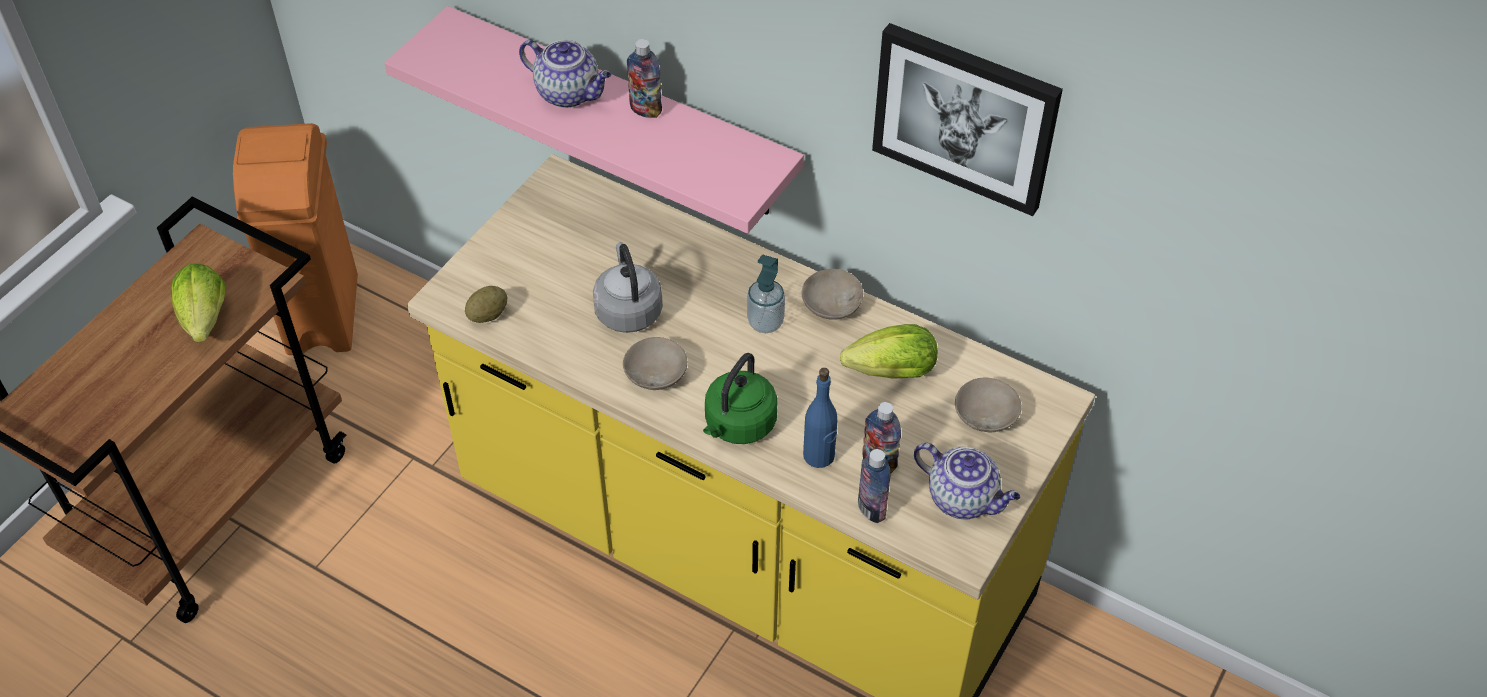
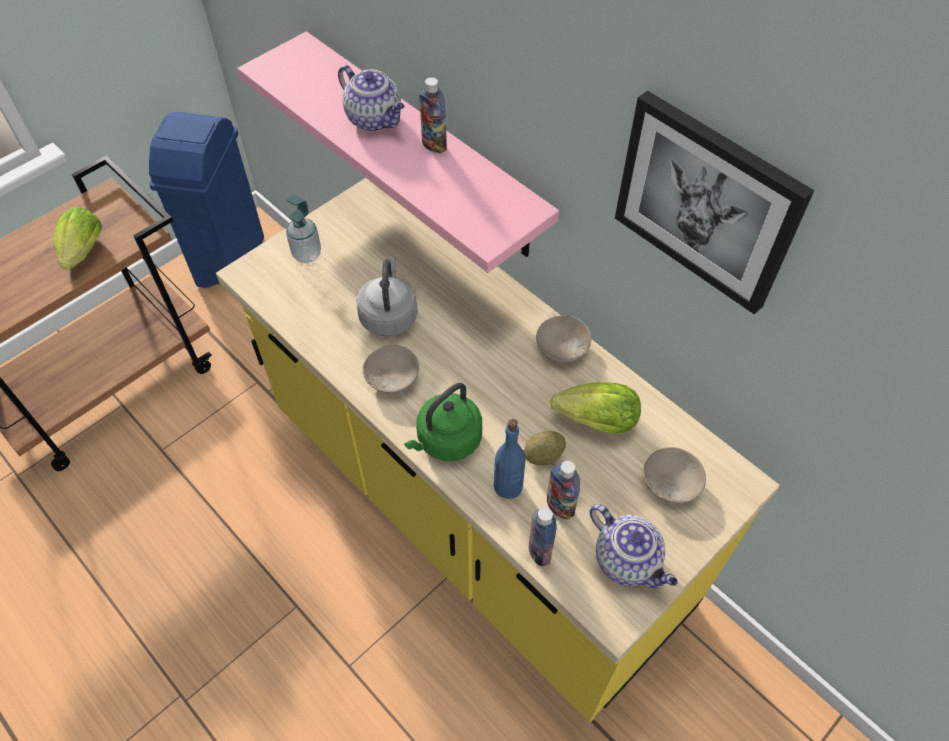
camera: 15 degrees right, 5 degrees up
orange trash can [233,123,358,355] -> blue trash can [149,112,264,288]
potato [465,286,507,323] -> potato moved to [524,431,566,465]
soap dispenser [747,254,785,333] -> soap dispenser moved to [286,195,321,263]

